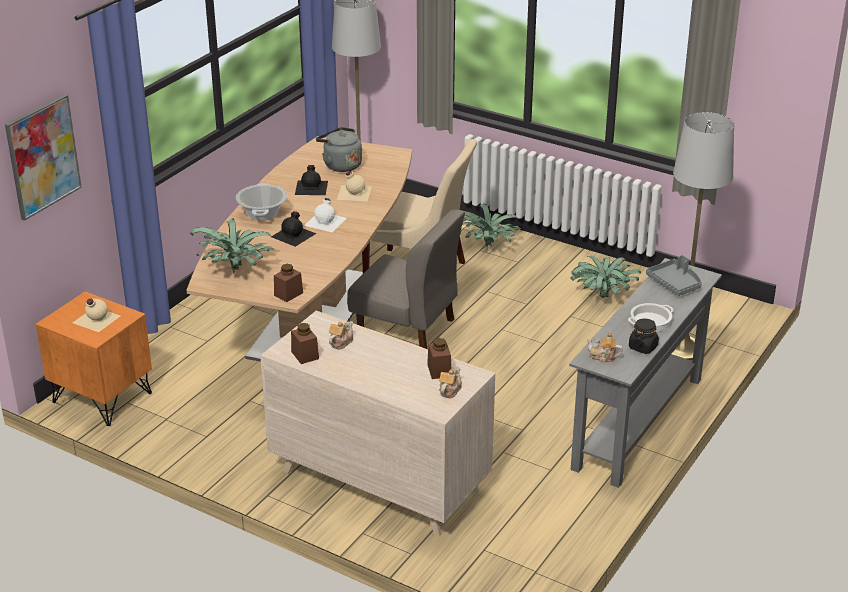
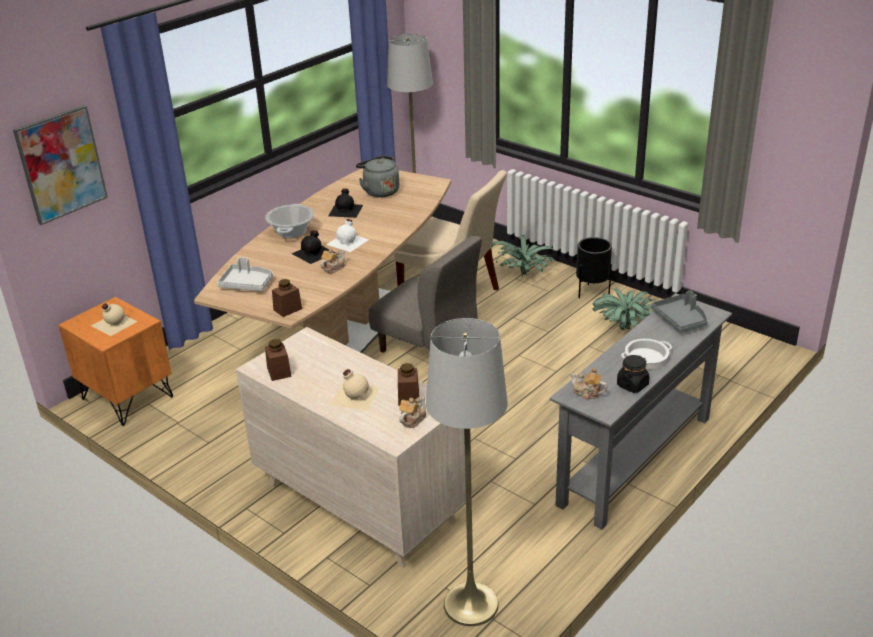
camera: 10 degrees right, 0 degrees up
potted plant [190,219,274,273] -> grey tray [217,257,273,291]
teapot [329,321,353,350] -> teapot moved to [320,249,345,274]
beige bottle [337,171,372,201] -> beige bottle moved to [330,369,380,411]
grey floor lamp [672,112,734,360] -> grey floor lamp moved to [426,318,508,626]
none -> black planter [576,237,612,298]

